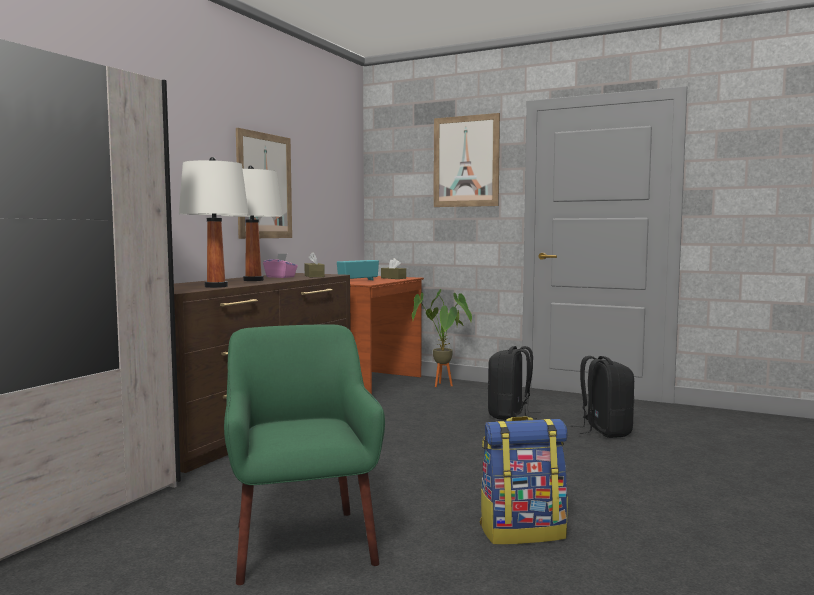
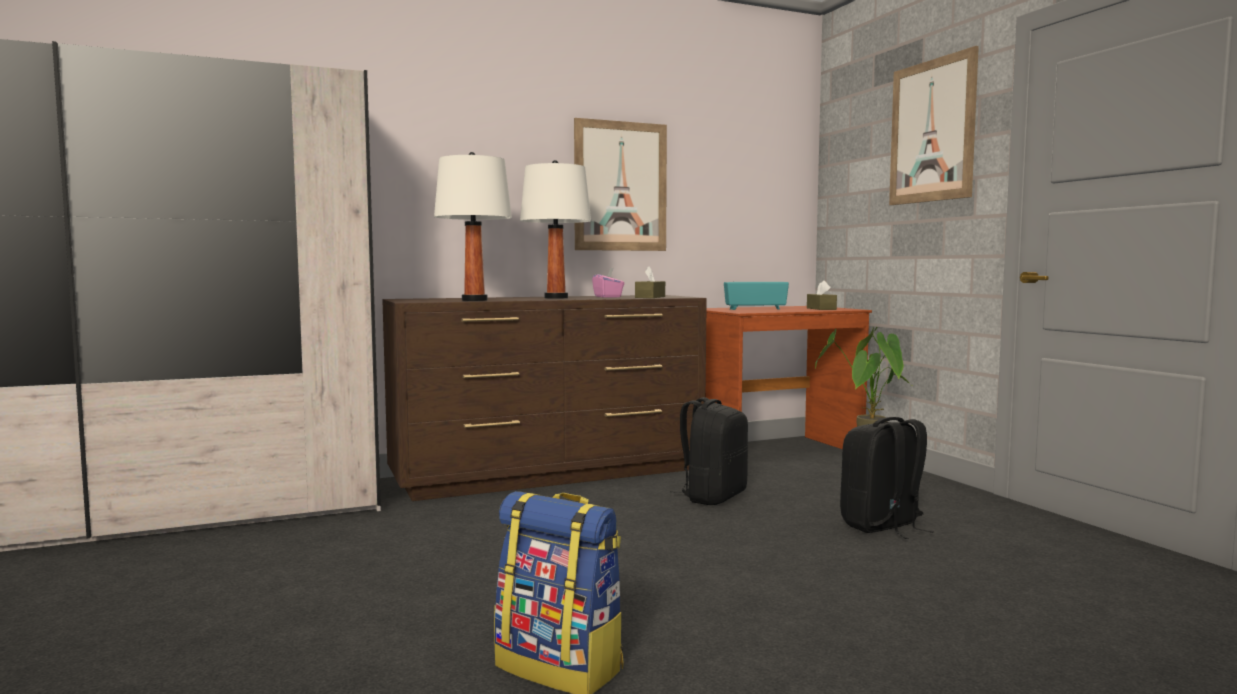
camera: 40 degrees right, 0 degrees up
green armchair [224,325,385,585] -> none
black backpack [571,356,634,438] -> black backpack moved to [670,397,748,505]

